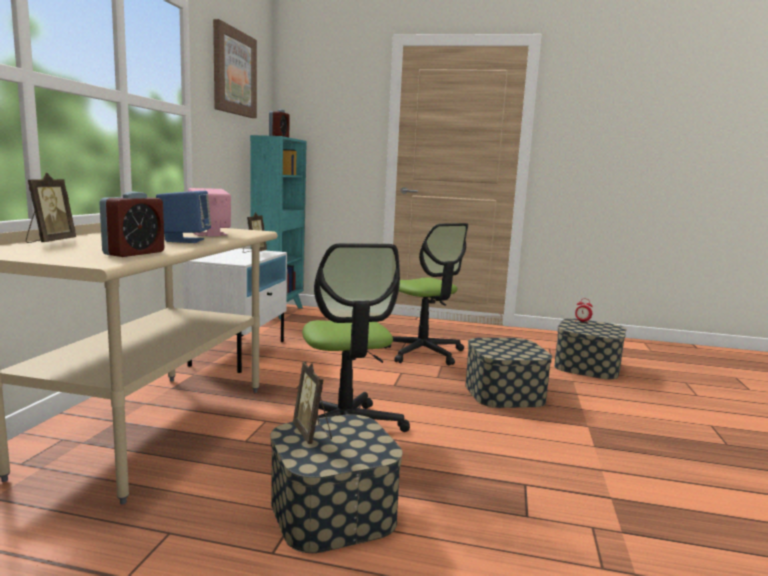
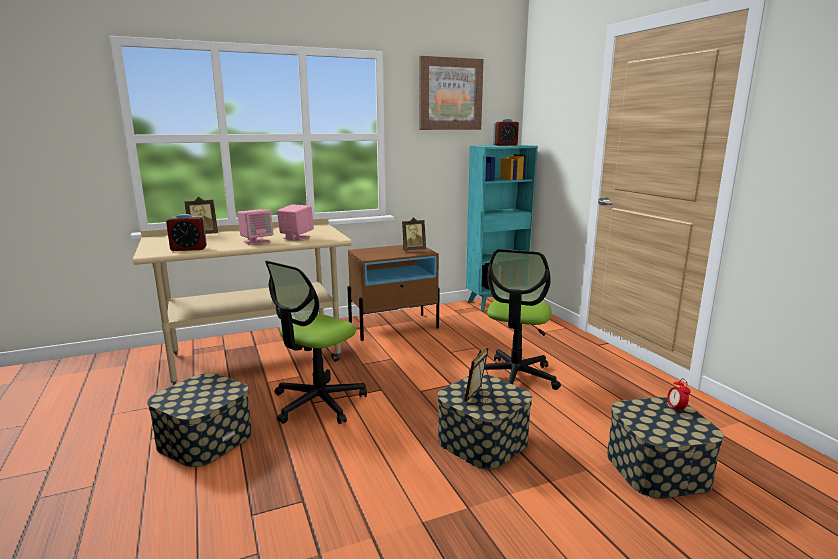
camera: 55 degrees right, 5 degrees up
blue speaker [156,191,211,243] -> pink speaker [237,209,274,245]
white nightstand [183,248,287,373] -> brown nightstand [347,245,440,341]
picture frame [293,362,332,444] -> picture frame moved to [464,347,493,405]

